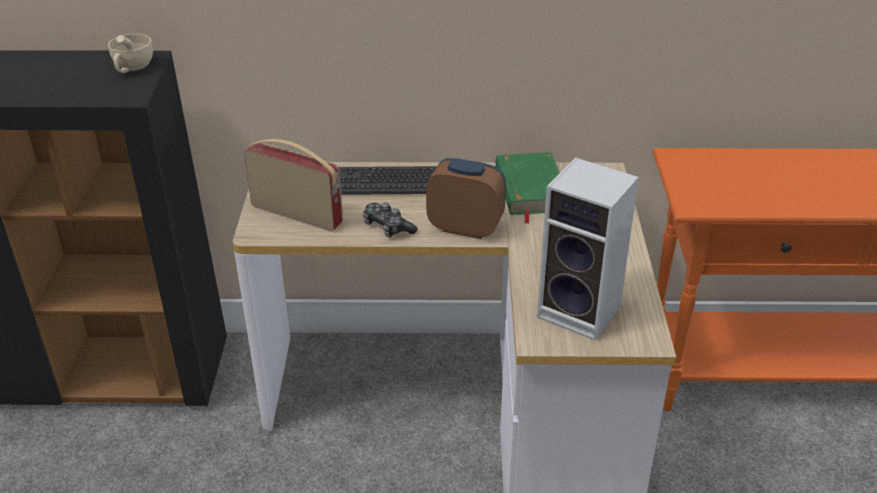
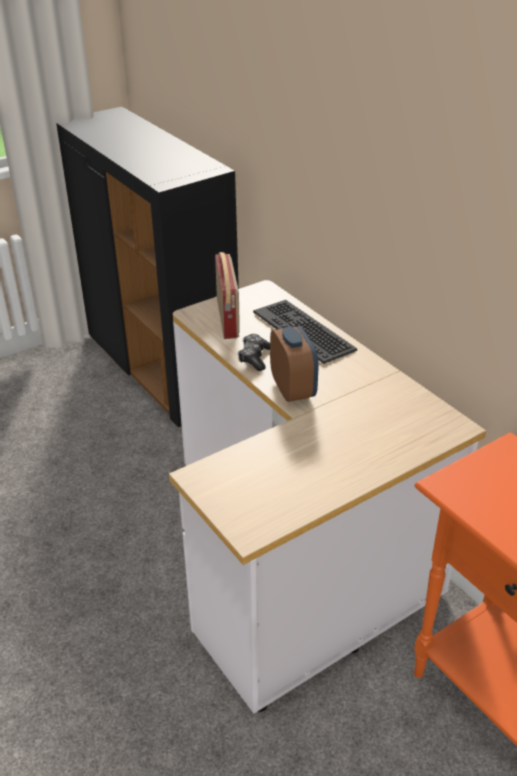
camera: 55 degrees right, 0 degrees up
beige cup [108,34,153,73] -> none
green book [496,152,560,224] -> none
speaker [537,158,639,341] -> none

